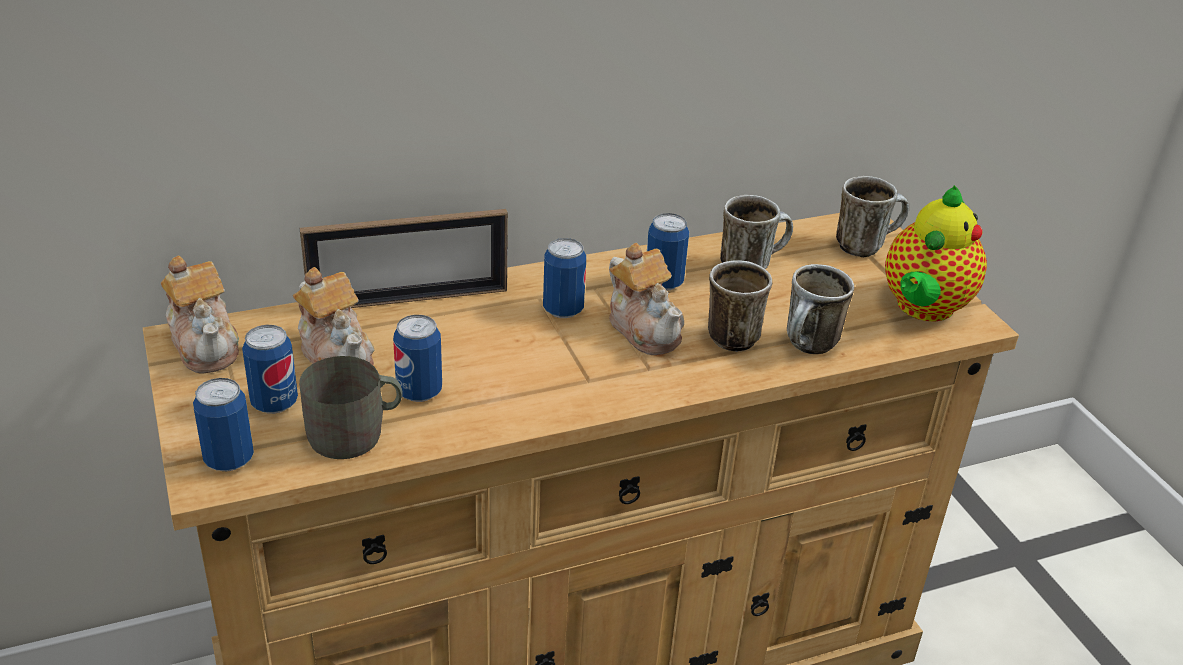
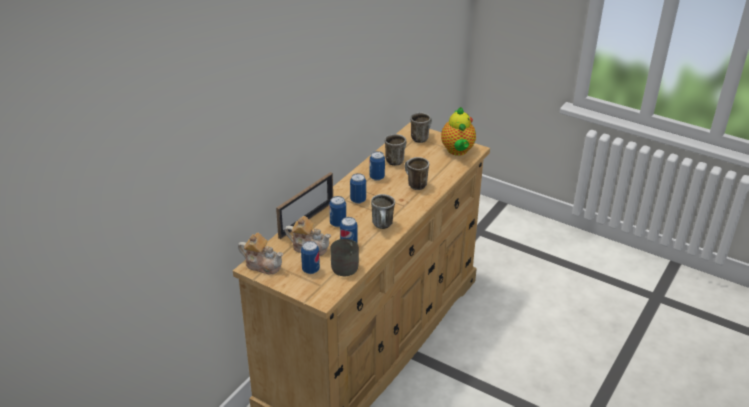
camera: 35 degrees left, 0 degrees up
can [193,378,254,472] -> can moved to [329,196,346,227]
teapot [609,243,684,355] -> none
mug [787,264,854,354] -> mug moved to [371,194,395,229]

